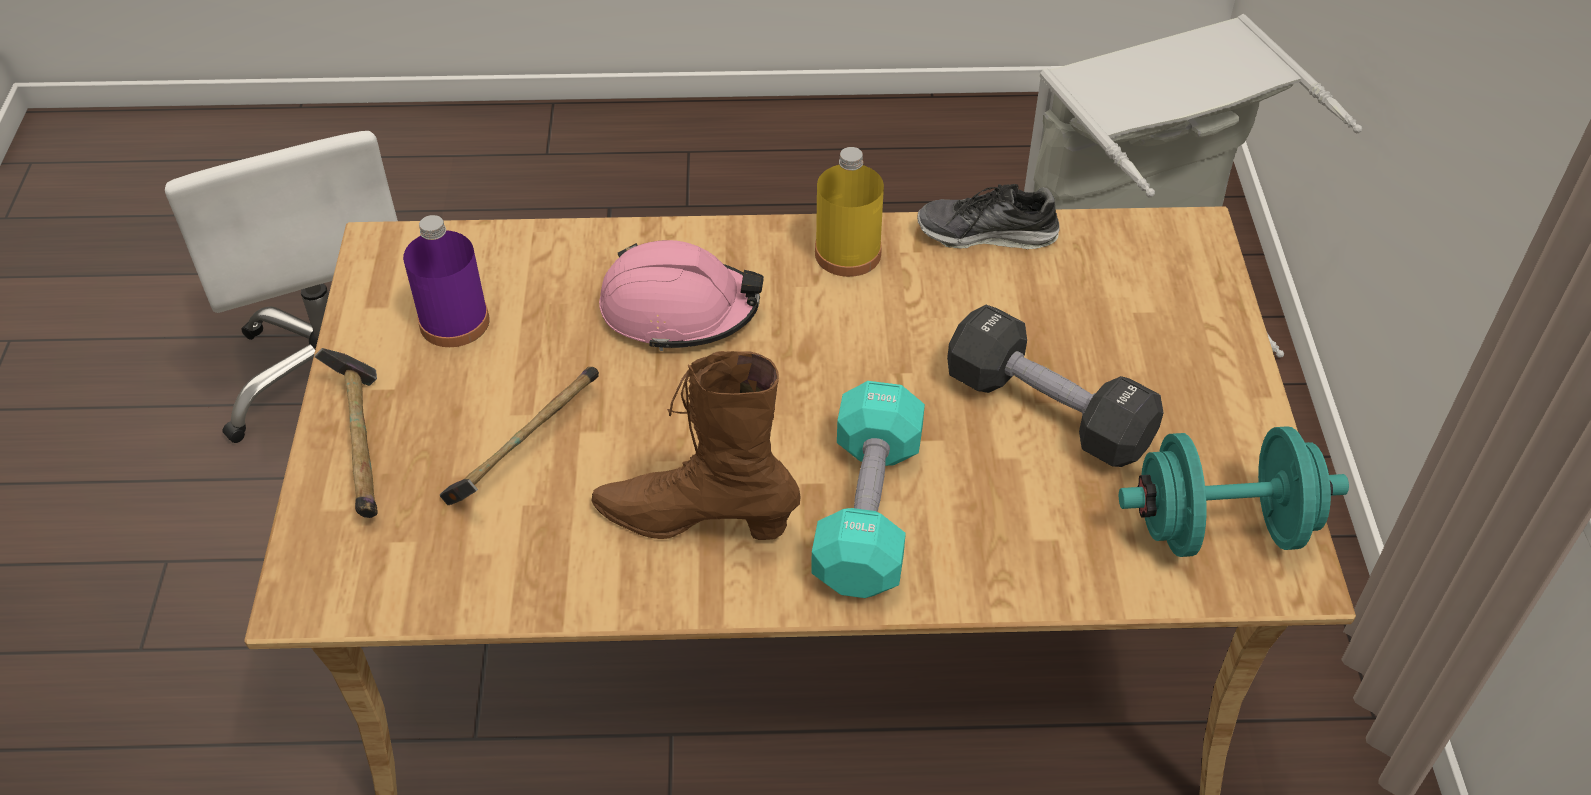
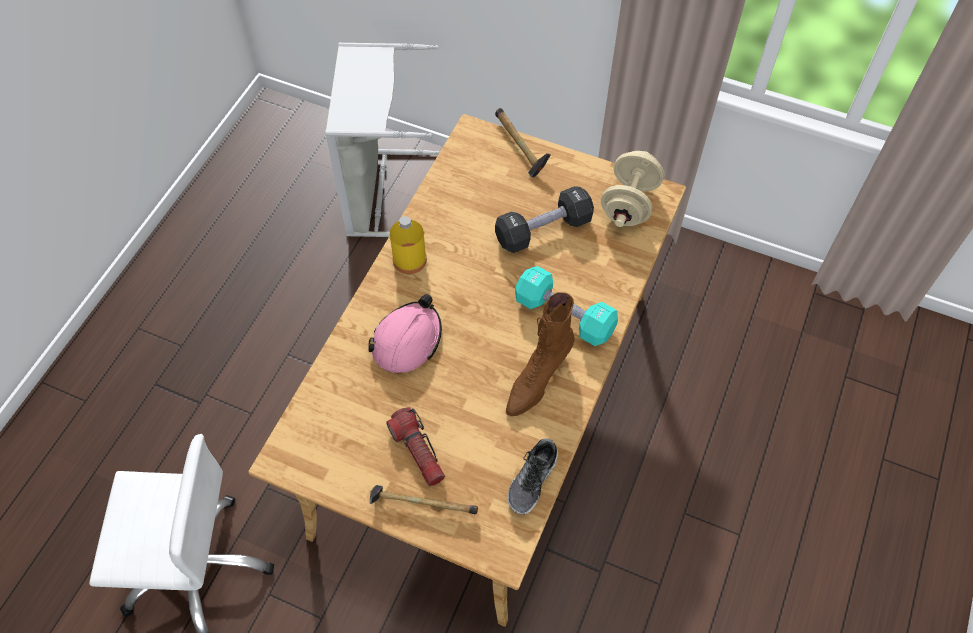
camera: 65 degrees left, 10 degrees up
purple bottle [403,215,489,347] -> none
hammer [440,367,599,505] -> hammer moved to [495,108,551,177]
shoe [917,184,1060,249] -> shoe moved to [508,438,558,515]
turquoise dumbbell [1119,426,1349,557] -> beige dumbbell [601,151,664,227]
none -> flashlight [387,407,445,486]

